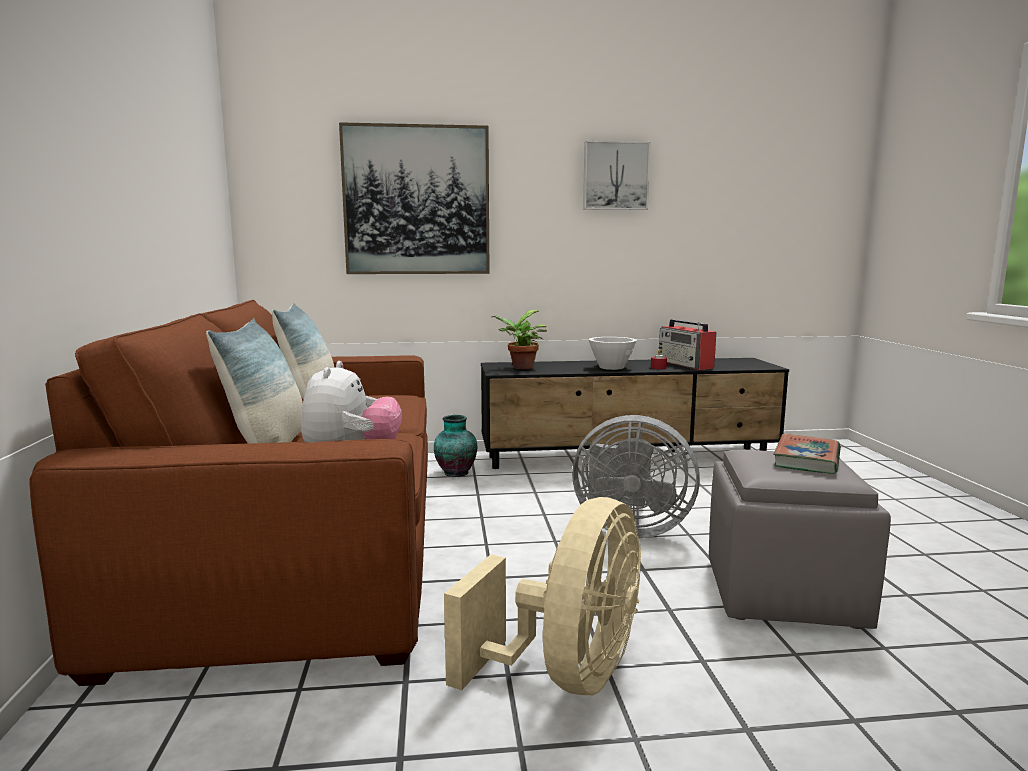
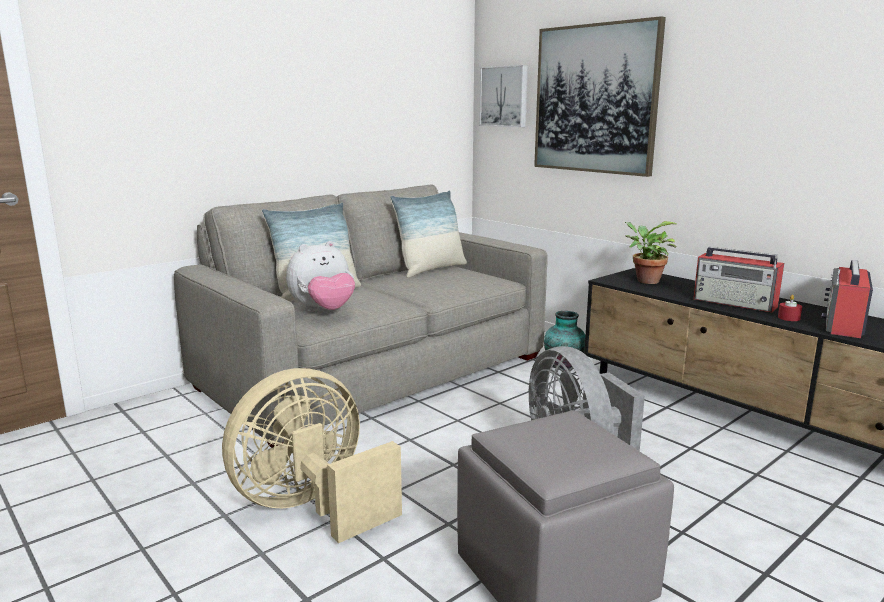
camera: 55 degrees right, 5 degrees up
brown sofa [29,300,428,686] -> grey sofa [174,185,548,448]
beige fan [444,497,641,695] -> beige fan turned 150 degrees clockwise [222,368,402,543]
picture [583,141,650,210] -> picture moved to [479,65,528,127]
white bowl [588,337,637,370] -> radio [693,247,784,313]
book [774,434,841,474] -> none

